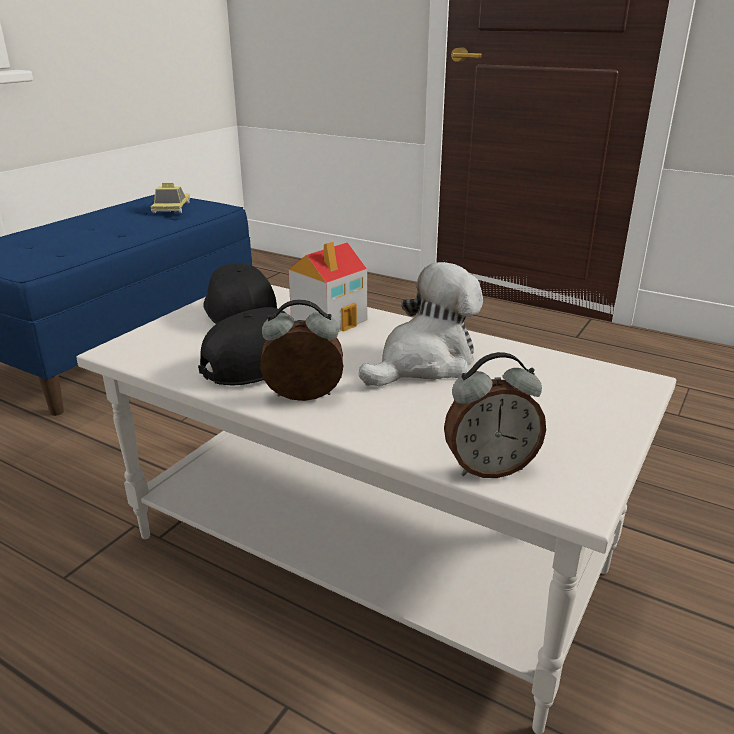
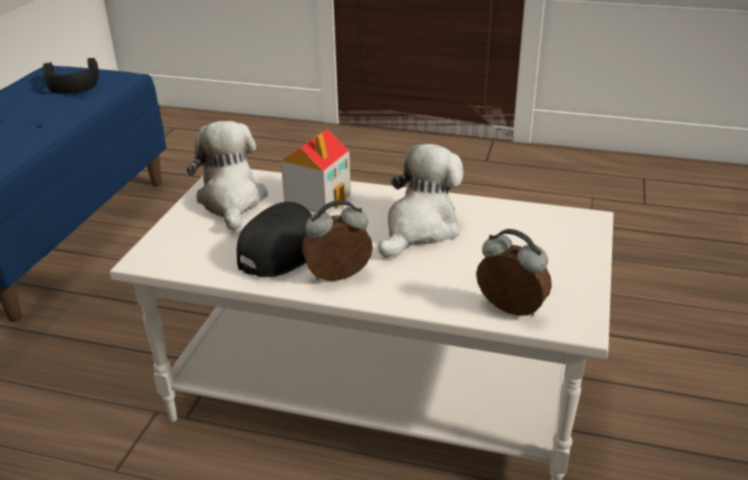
camera: 15 degrees left, 5 degrees up
toy car [150,183,190,213] -> black headphones [43,58,99,94]
black cap [203,263,277,324] -> plush toy [187,121,268,231]
alarm clock [444,352,546,478] -> alarm clock turned 120 degrees counterclockwise [476,229,552,316]

